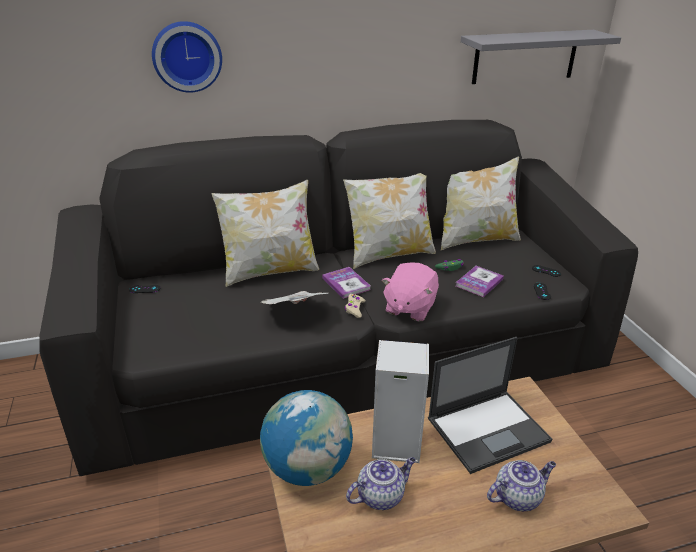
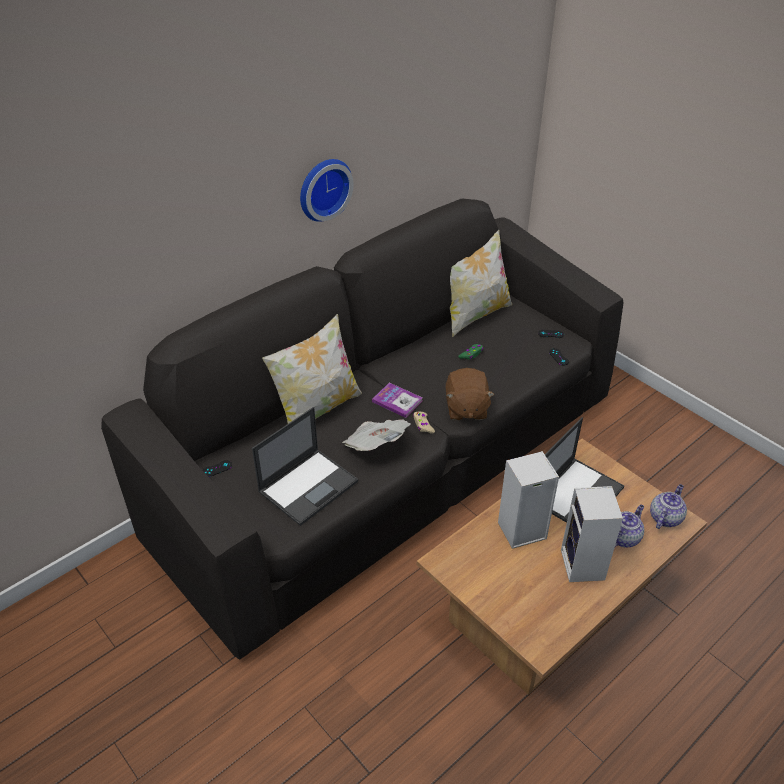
camera: 25 degrees left, 10 degrees up
wall clock [152,21,222,93] -> wall clock moved to [300,159,354,222]
globe [260,390,353,486] -> none
pillow [343,173,436,269] -> none
teapot [346,457,416,510] -> teapot moved to [650,484,687,529]
pink plush toy [382,262,439,321] -> brown plush toy [446,368,494,420]
book [456,266,504,297] -> none
grey shelf [461,30,621,84] -> none
none -> laptop [252,407,358,526]
none -> speaker [561,486,623,582]

